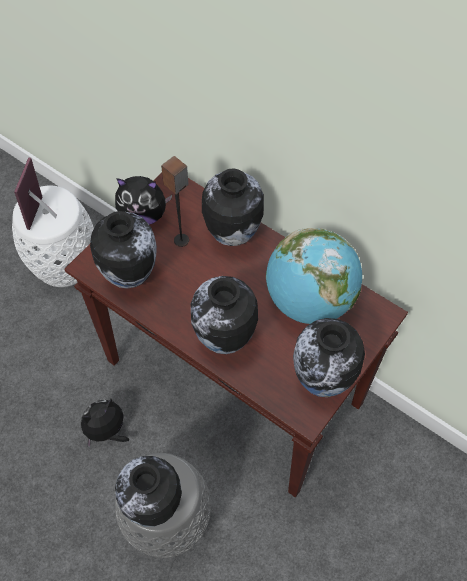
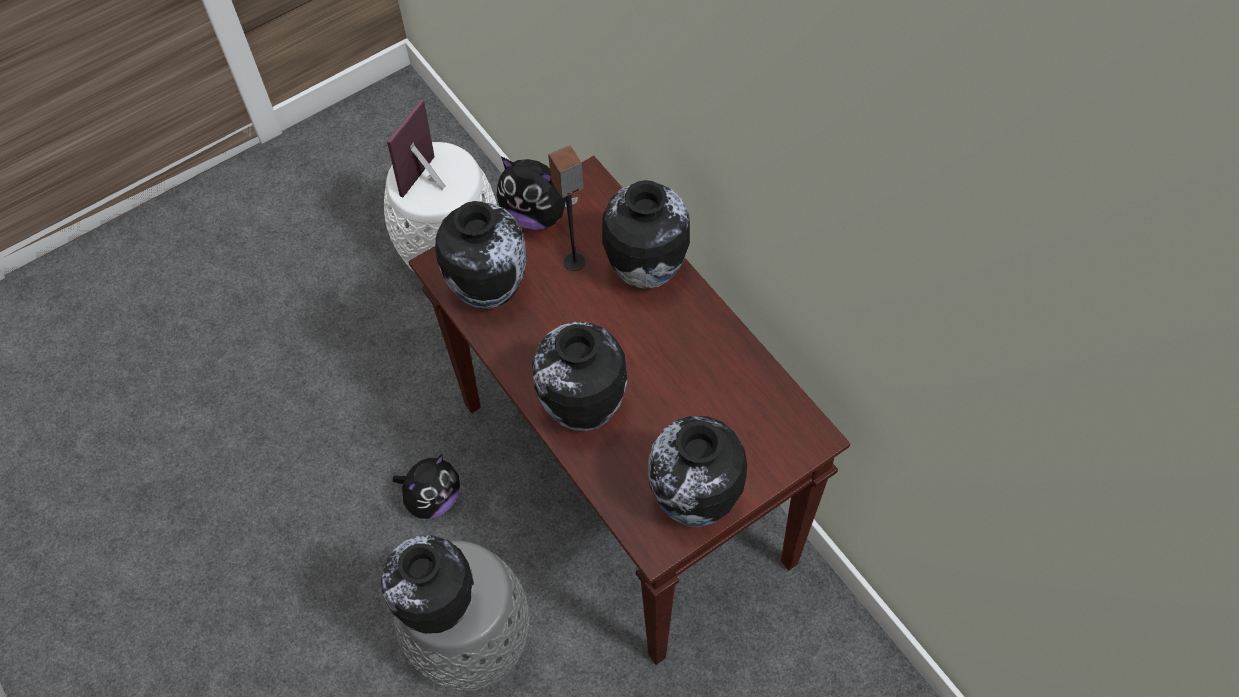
camera: 20 degrees right, 0 degrees up
plush toy [81,399,129,448] -> plush toy turned 150 degrees clockwise [393,454,460,519]
globe [266,228,362,324] -> none

